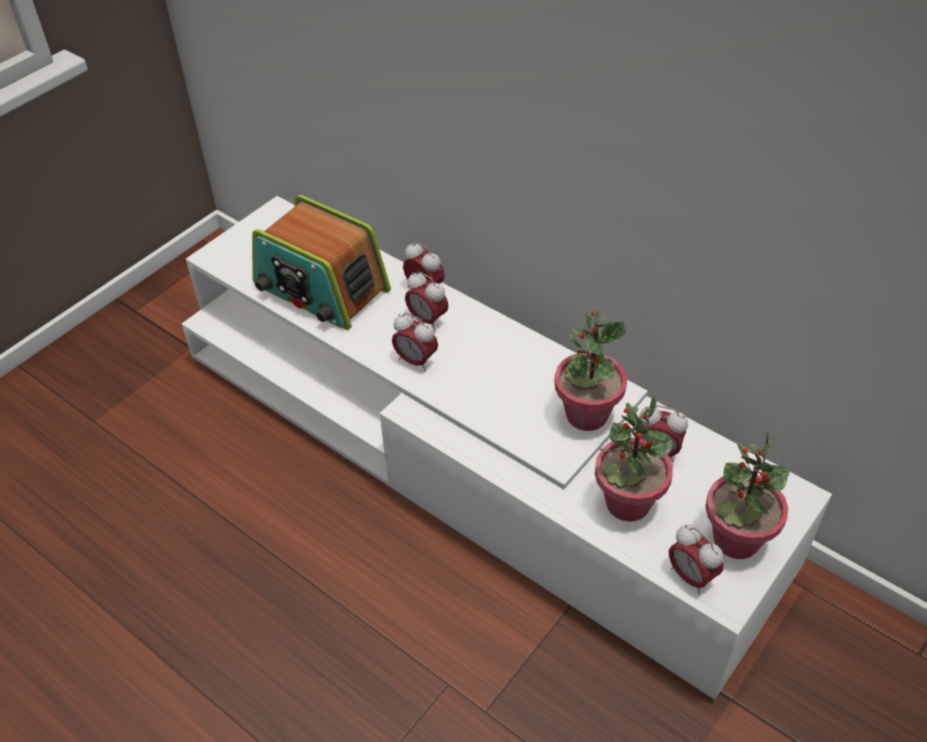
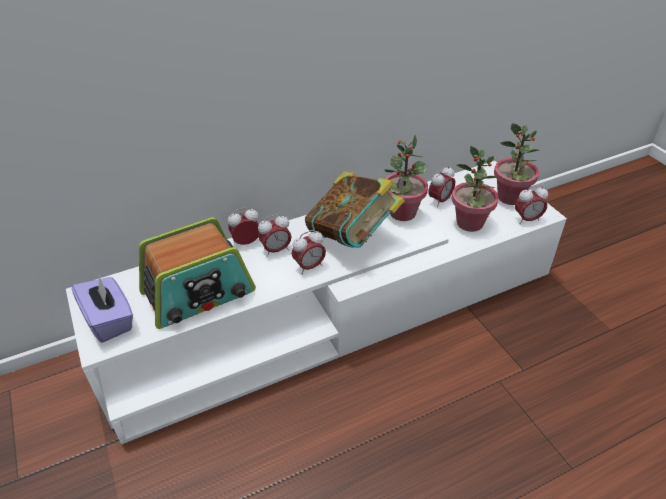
camera: 65 degrees left, 5 degrees down
none -> purple tissue box [72,276,133,343]
none -> book [305,171,405,248]

